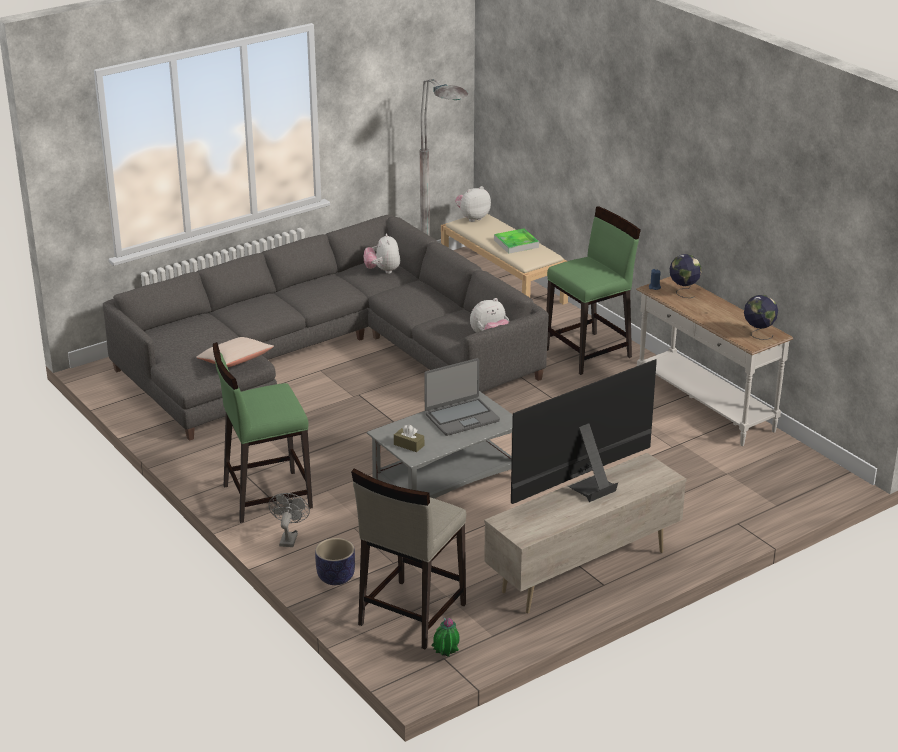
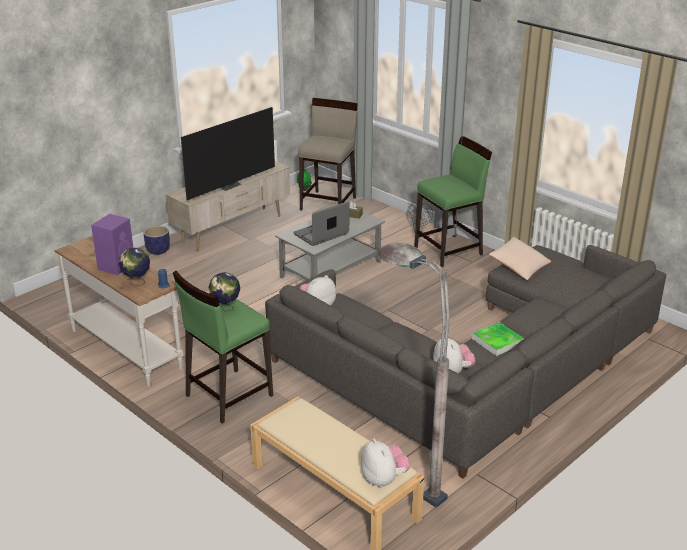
camera: 170 degrees right, 0 degrees up
planter [315,538,355,585] -> planter moved to [144,226,170,255]
plush toy [455,186,491,222] -> plush toy turned 75 degrees counterclockwise [361,439,410,488]
tray [494,228,539,254] -> tray moved to [472,322,524,356]
globe [744,295,778,340] -> globe moved to [209,272,240,311]
none -> purple speaker [91,214,133,275]

